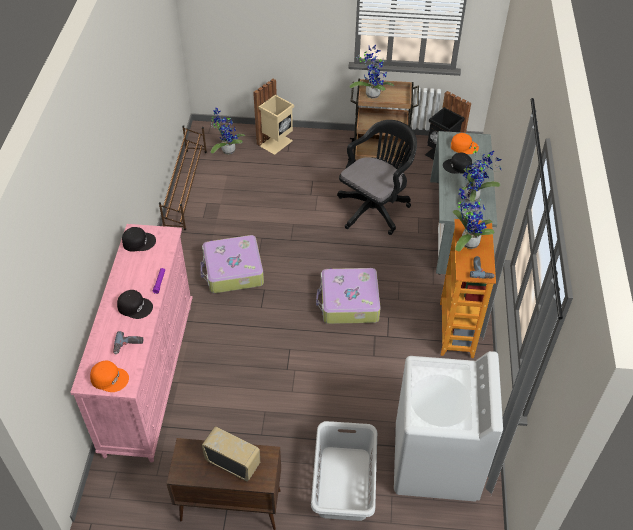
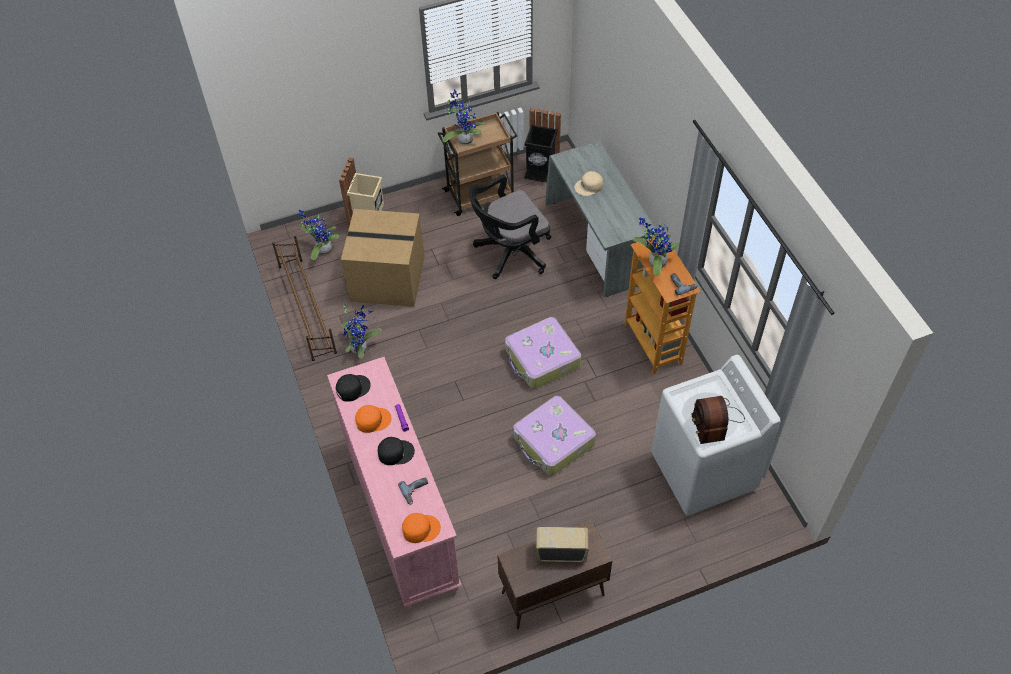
camera: 25 degrees left, 5 degrees up
suitcase [201,235,264,293] -> suitcase moved to [513,396,596,476]
grey laundry basket [311,421,377,521] -> none
black office chair [337,120,417,235] -> black office chair turned 135 degrees counterclockwise [469,175,551,279]
black cap [443,153,472,174] -> beige cap [574,171,604,196]
orange cap [451,133,479,154] -> orange cap moved to [355,405,392,433]
potted plant [459,144,502,202] -> potted plant moved to [341,304,382,358]
none -> cardboard box [341,209,425,307]
none -> radio [691,396,745,444]

